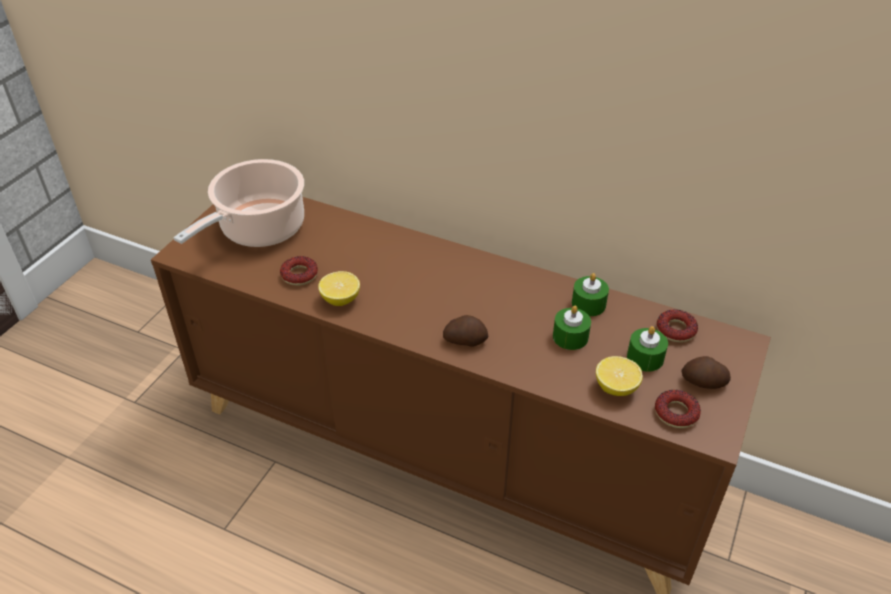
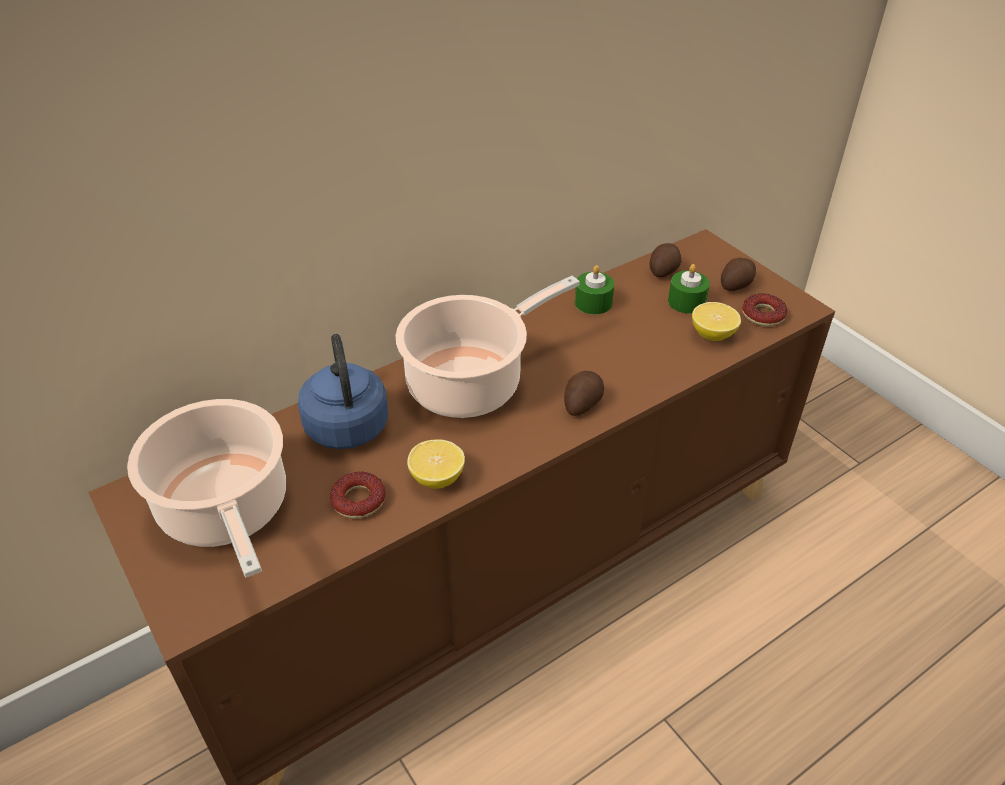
camera: 60 degrees left, 0 degrees up
green candle [553,306,591,350] -> none
donut [657,309,698,342] -> potato [649,243,681,277]
none -> blue kettle [298,334,388,449]
none -> cooking pot [395,276,580,418]

